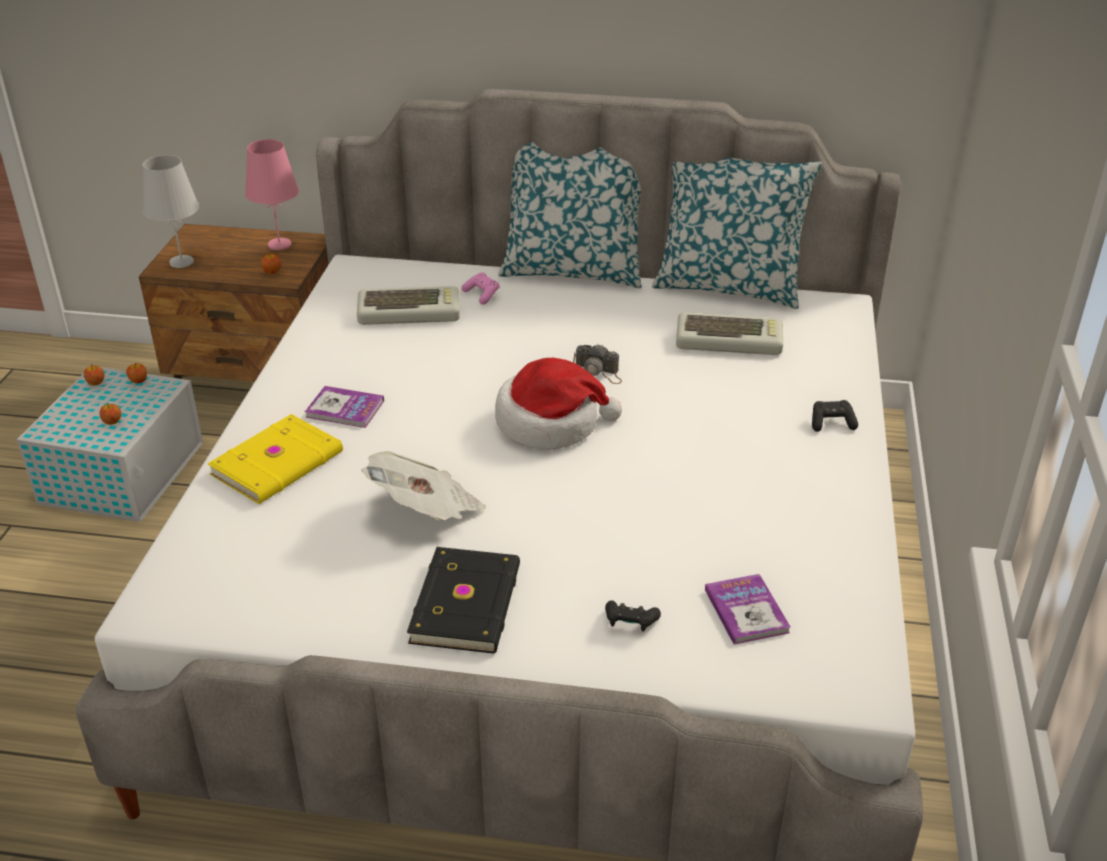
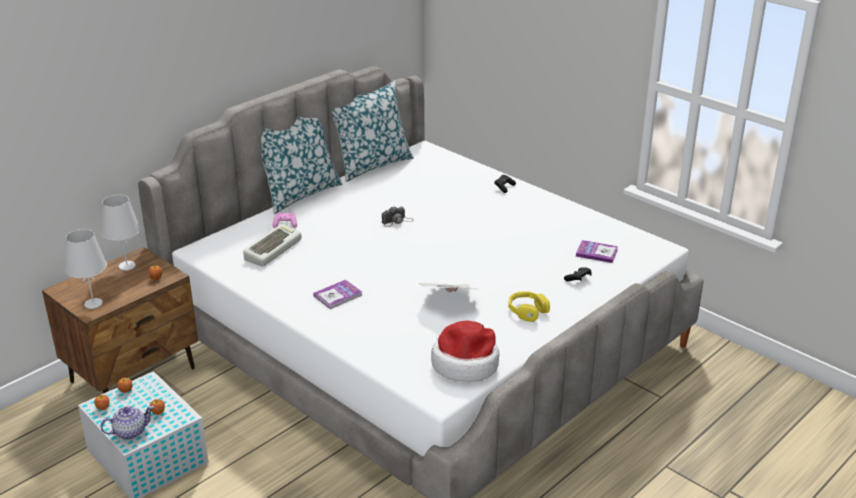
camera: 55 degrees left, 5 degrees down
yellow book [208,414,343,504] -> none
pink table lamp [245,139,299,250] -> white table lamp [101,195,141,271]
black book [407,547,520,654] -> yellow headphones [508,291,550,322]
hat [495,358,622,450] -> hat moved to [431,321,499,382]
keyboard [676,312,783,355] -> none
none -> teapot [100,406,154,440]

